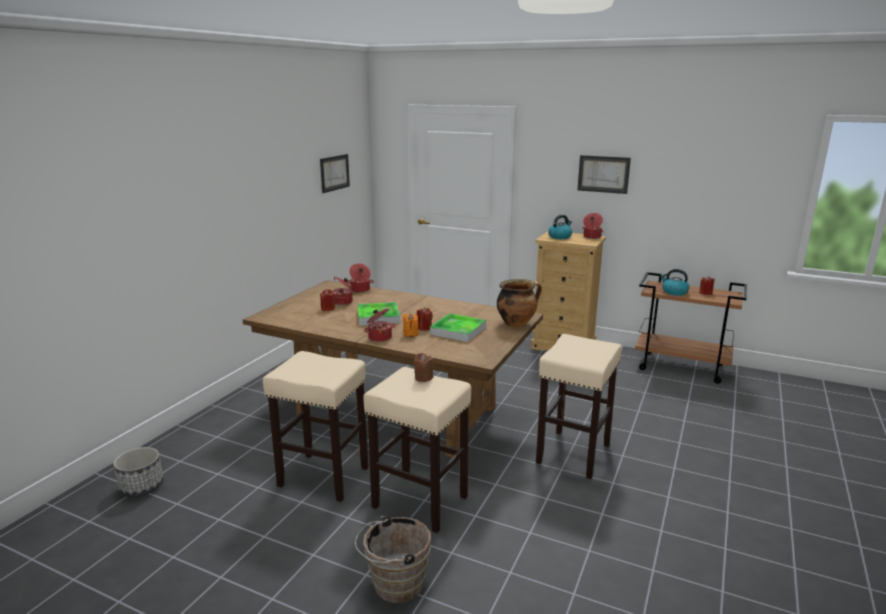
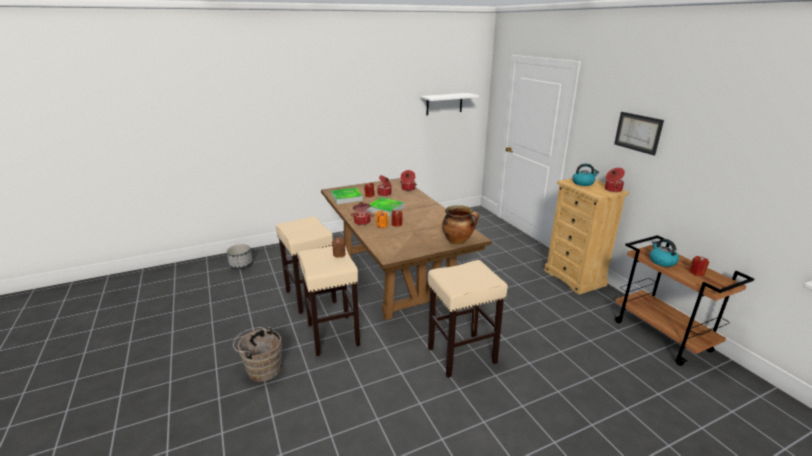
camera: 40 degrees right, 5 degrees up
picture [320,154,350,193] -> white shelf [421,93,479,115]
tray [430,313,486,342] -> tray moved to [331,187,363,204]

